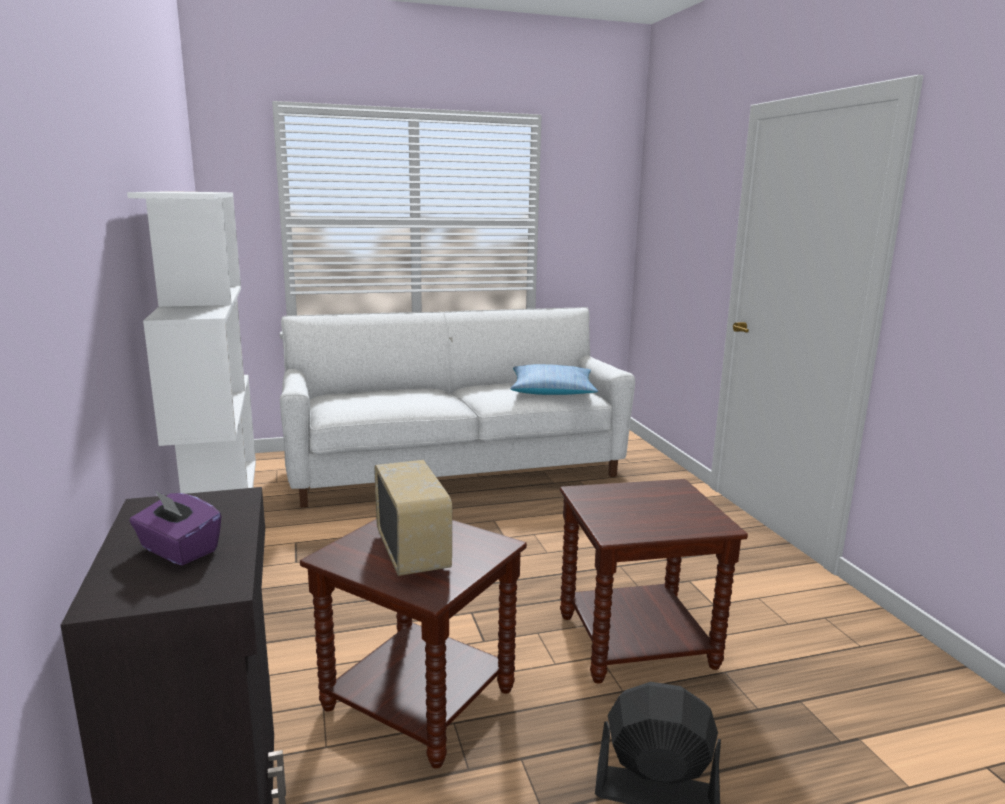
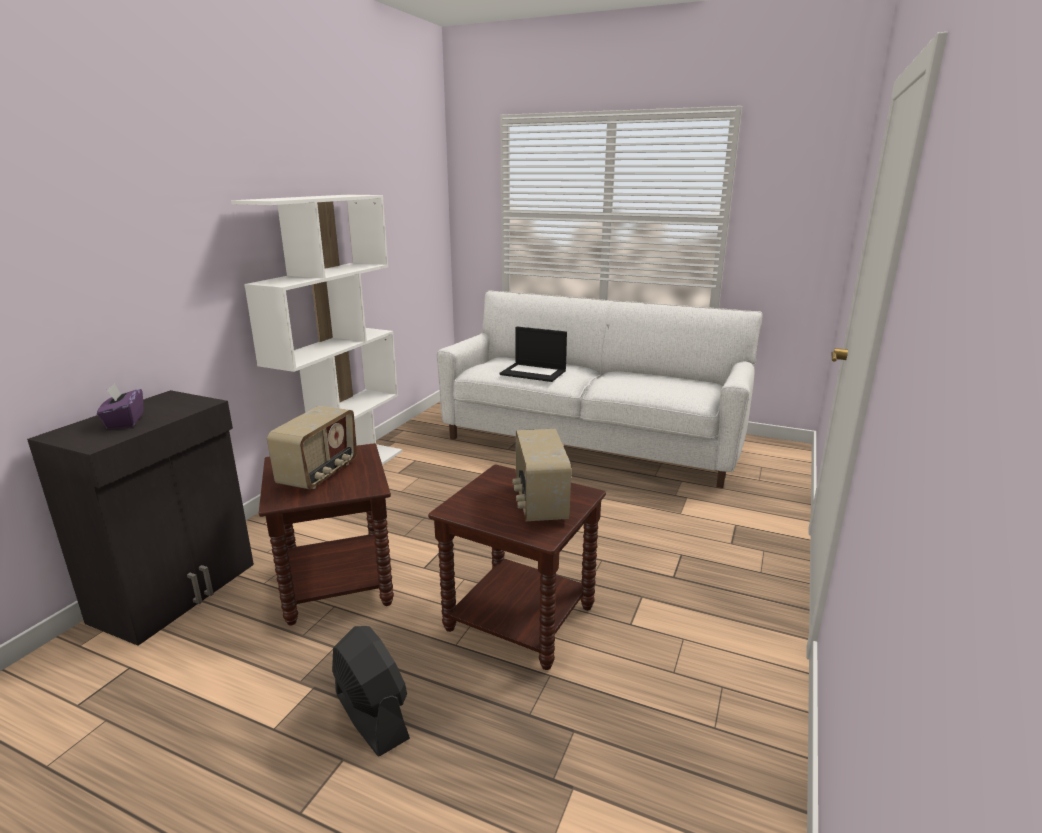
camera: 40 degrees right, 5 degrees up
pillow [511,364,598,395] -> none
none -> laptop [500,327,567,382]
none -> radio [513,429,571,521]

